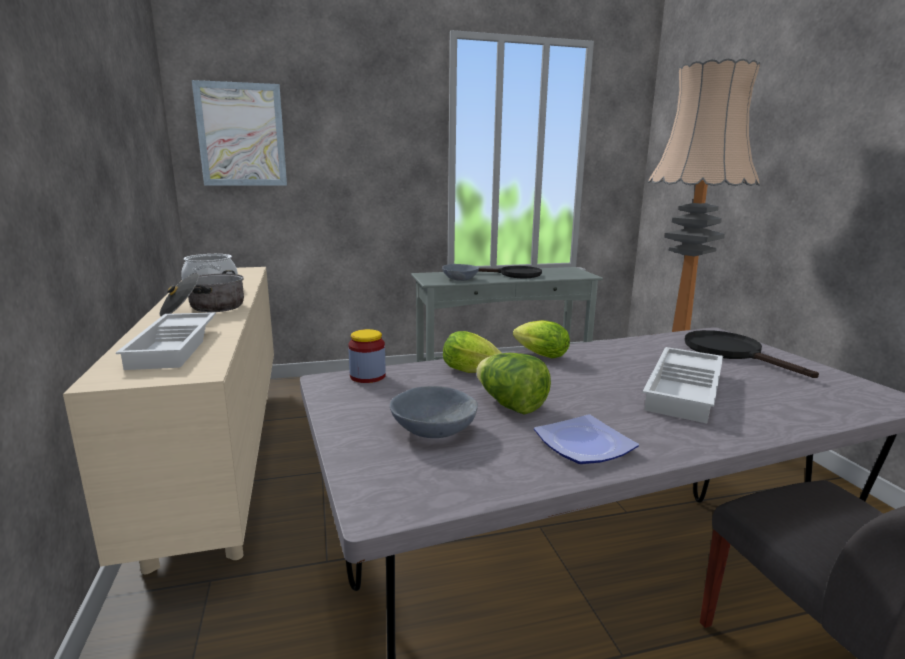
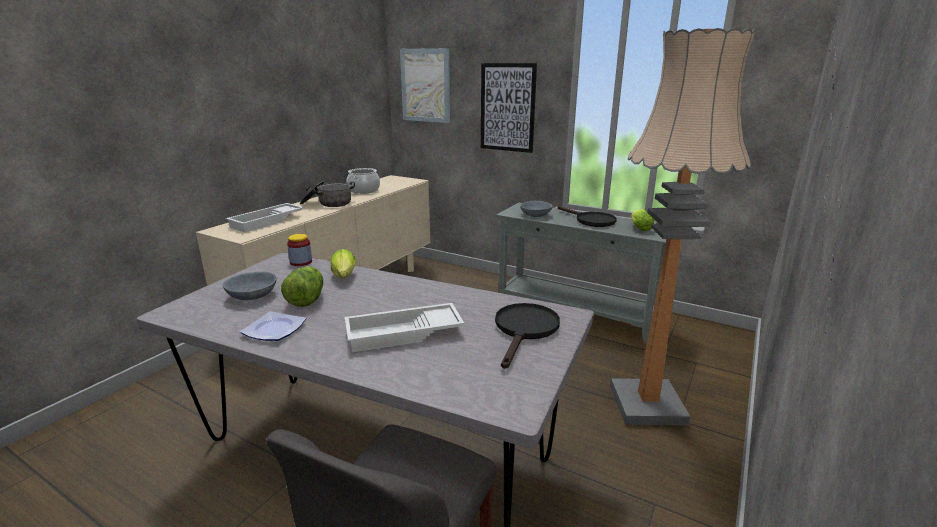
camera: 45 degrees right, 5 degrees up
lettuce [513,320,570,358] -> lettuce moved to [631,209,654,231]
none -> picture [481,63,537,153]

